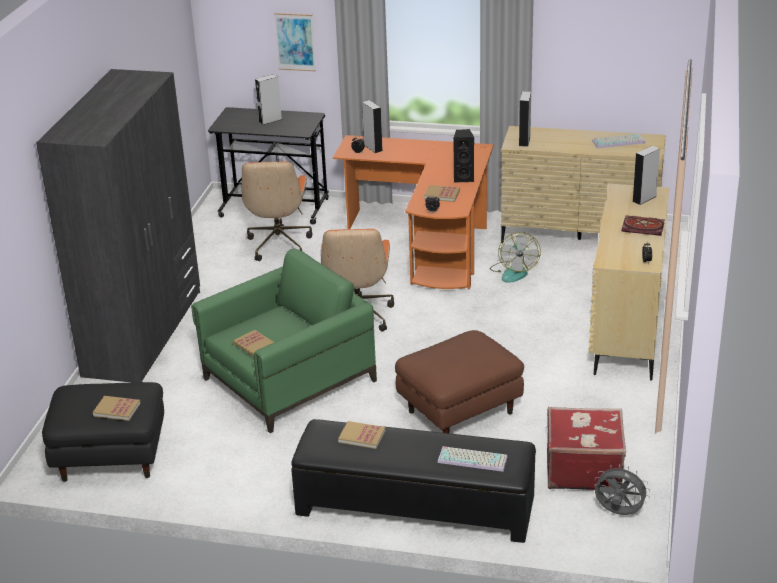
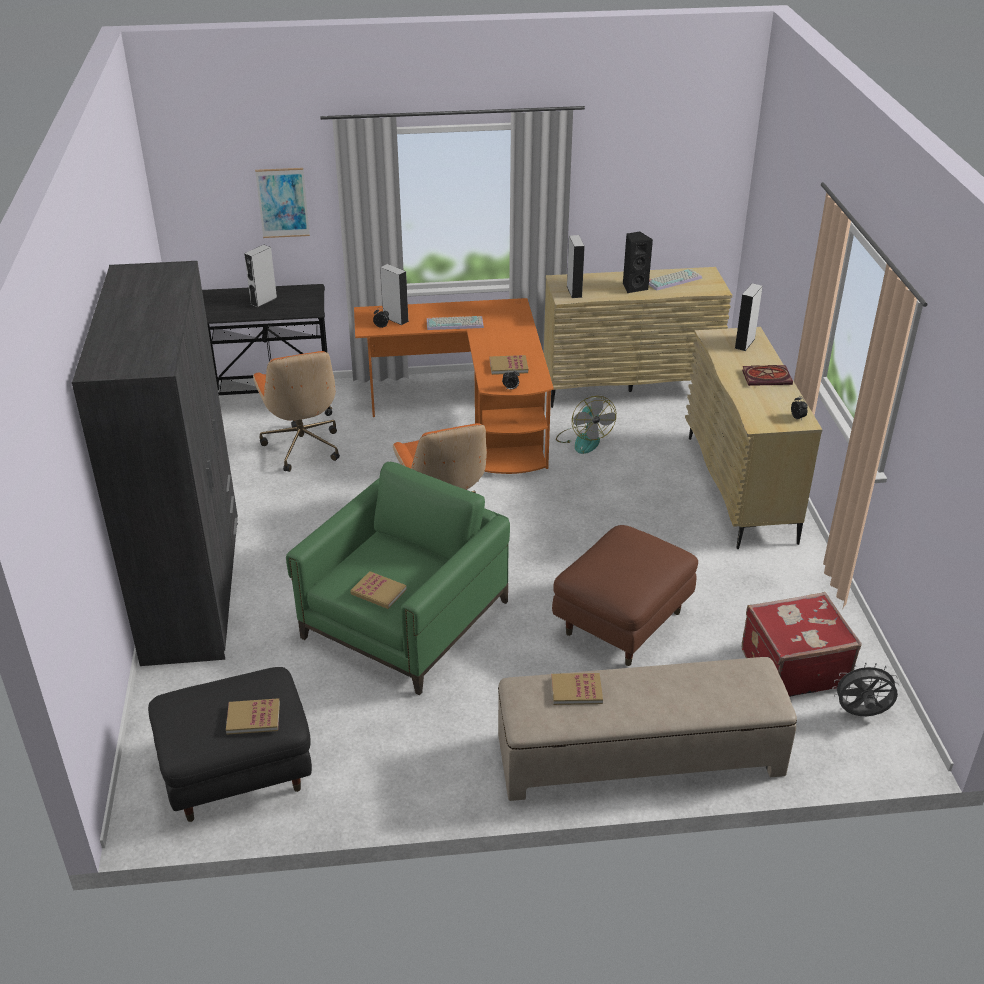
camera: 20 degrees left, 5 degrees up
black bench [291,419,536,543] -> beige bench [498,657,797,801]
keyboard [438,446,507,472] -> keyboard moved to [427,316,484,330]
black speaker [453,129,475,183] -> black speaker moved to [623,231,653,293]

